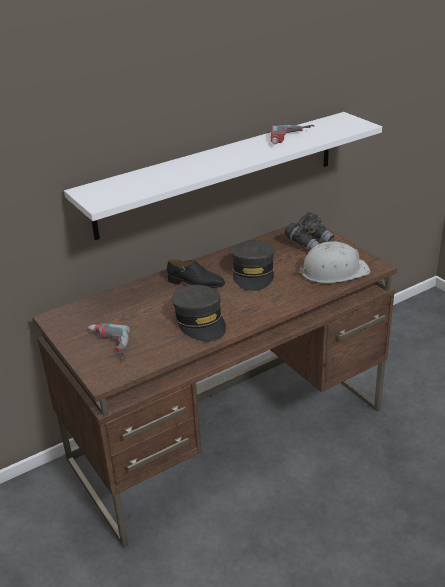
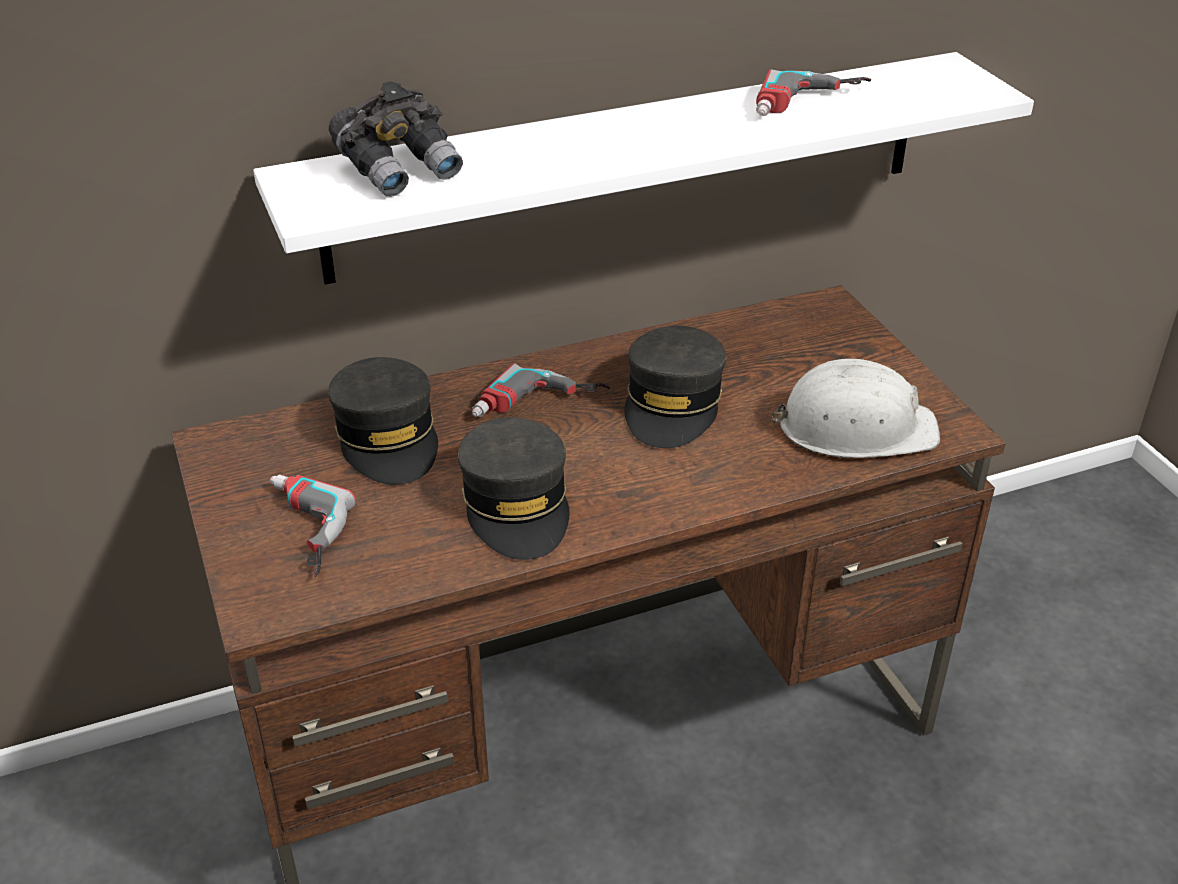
camera: 10 degrees right, 5 degrees up
black shoe [167,259,225,288] -> power drill [472,364,610,417]
grey binoculars [284,212,335,250] -> grey binoculars moved to [329,81,463,197]
none -> grey cap [328,357,438,485]

